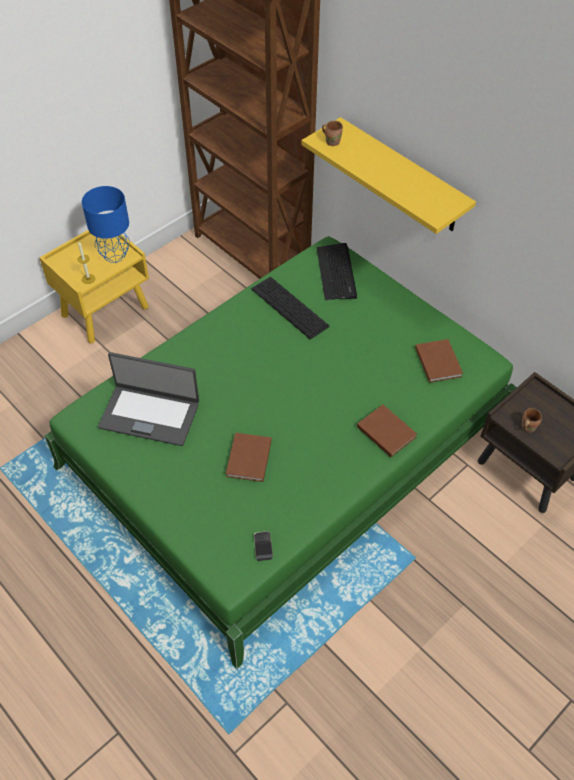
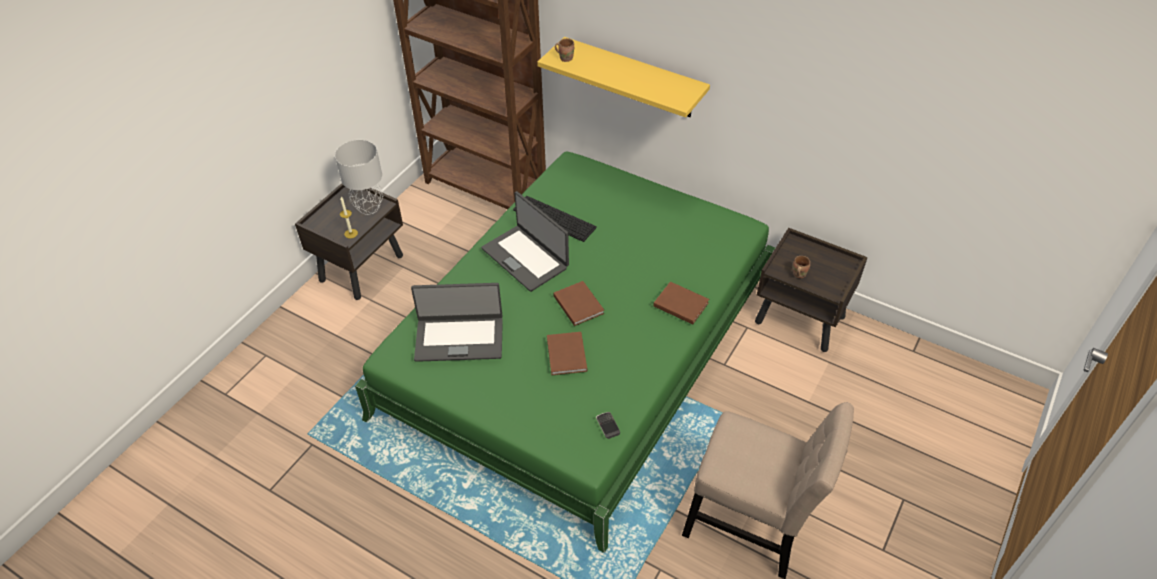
camera: 15 degrees left, 5 degrees down
yellow nightstand [39,230,149,343] -> brown nightstand [295,183,403,300]
blue table lamp [82,186,130,263] -> grey table lamp [335,140,383,215]
keyboard [317,243,357,300] -> none
brown book [415,339,463,383] -> brown book moved to [553,281,604,326]
none -> laptop [481,191,569,292]
none -> beige chair [682,402,854,579]

